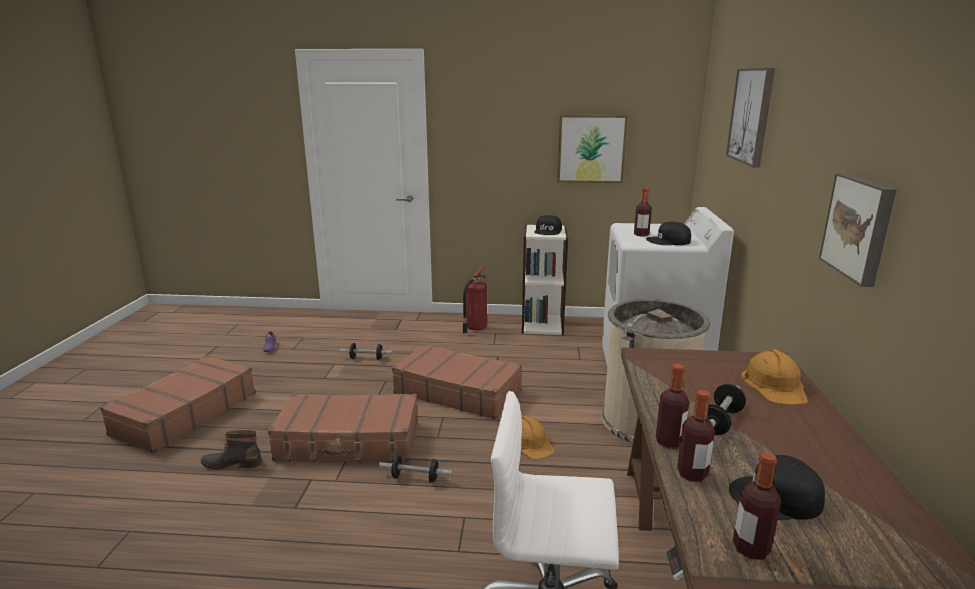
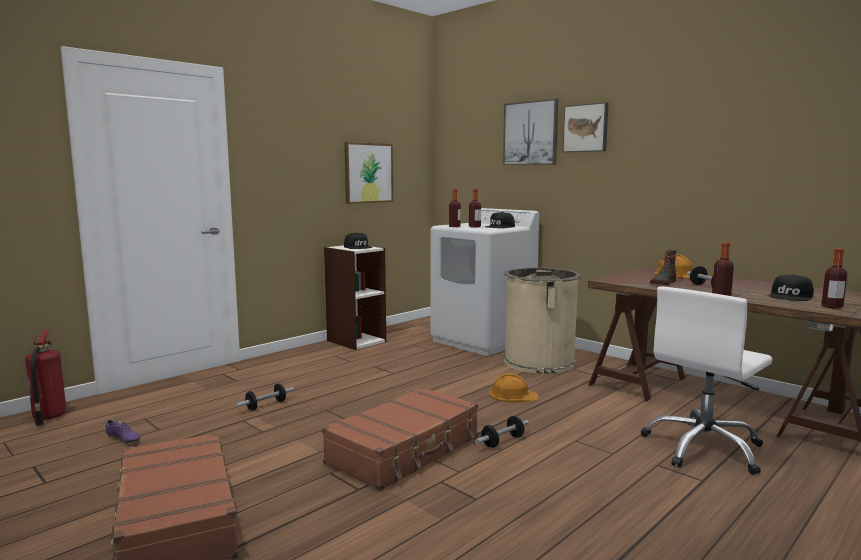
camera: 50 degrees left, 10 degrees down
boot [201,430,262,470] -> boot moved to [650,250,676,286]
brown suitcase [392,344,522,420] -> none
fire extinguisher [463,267,487,334] -> fire extinguisher moved to [25,330,66,426]
bottle [677,390,715,482] -> bottle moved to [449,189,461,227]
picture [819,173,897,287] -> picture moved to [563,102,608,152]

